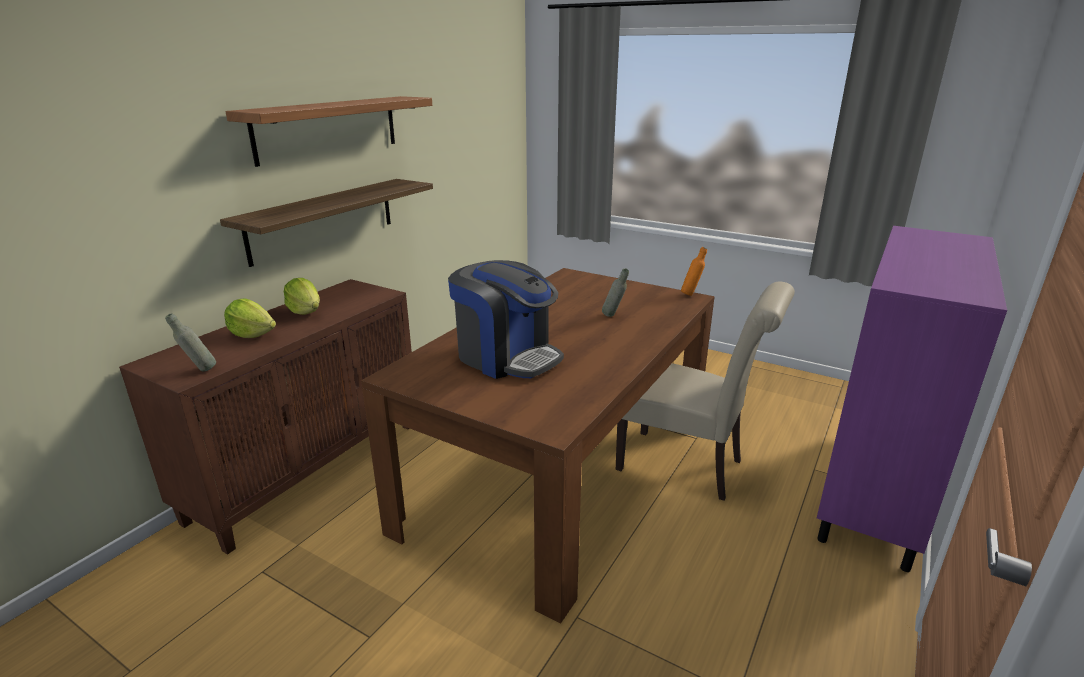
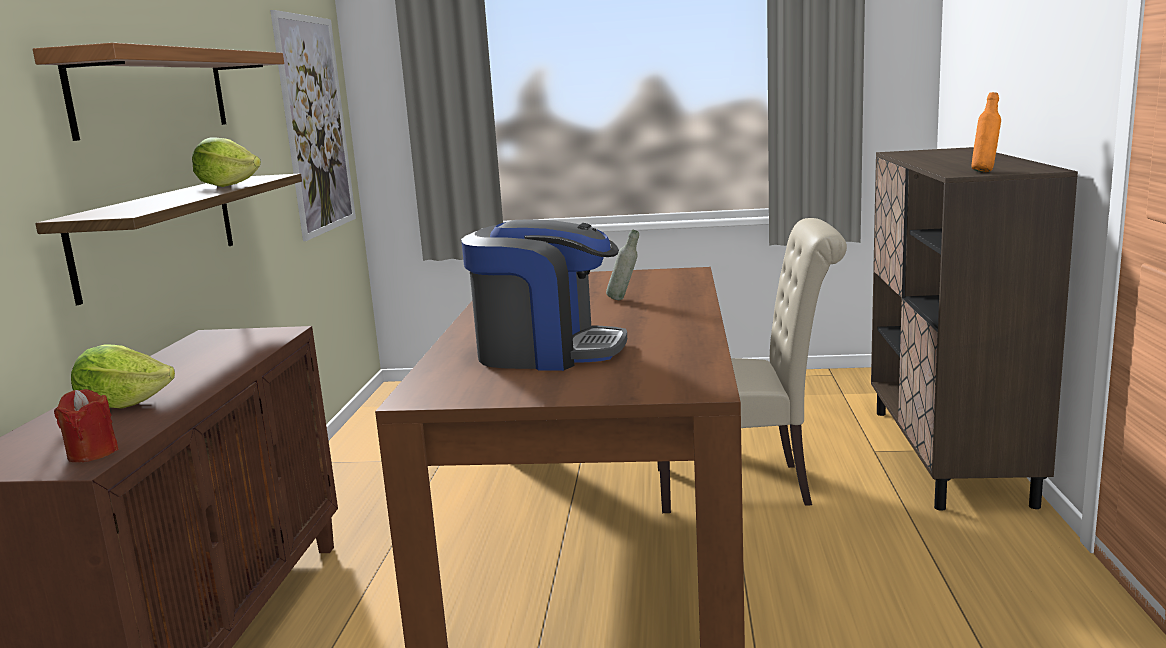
camera: 25 degrees left, 10 degrees down
grey bottle [165,313,216,372] -> red candle [54,389,119,462]
lettuce [284,278,320,315] -> lettuce moved to [192,137,261,187]
orange bottle [681,247,707,296] -> orange bottle moved to [971,92,1001,172]
purple cabinet [817,226,1007,572] -> brown cabinet [871,147,1078,511]
none -> picture [270,10,356,241]

